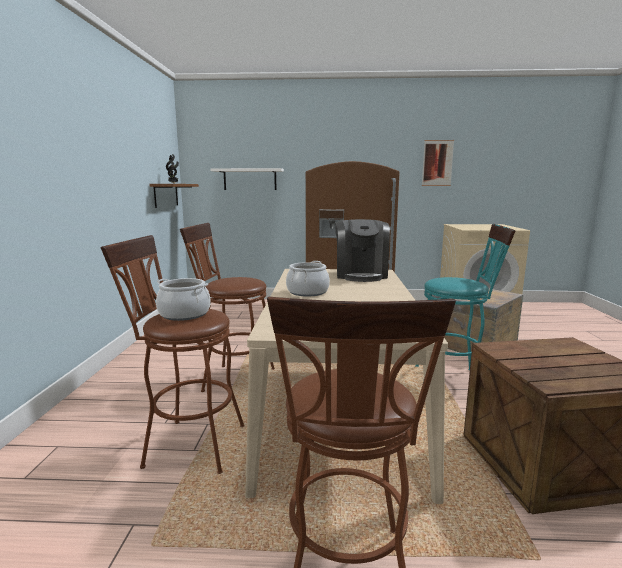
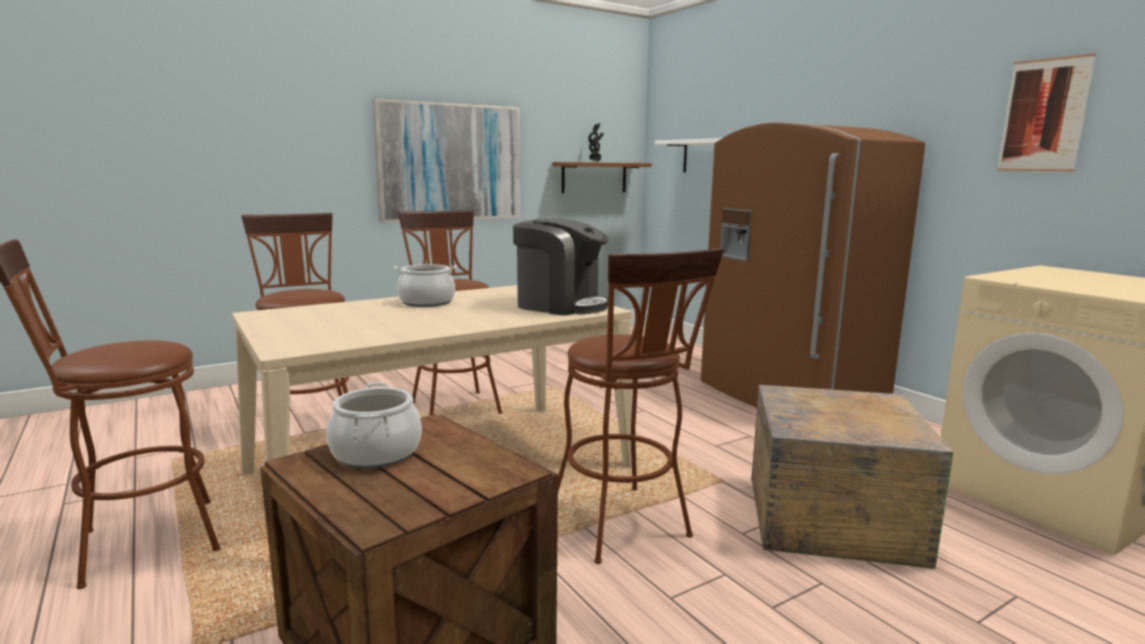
camera: 55 degrees right, 0 degrees up
cooking pot [156,278,211,321] -> cooking pot moved to [327,382,422,468]
coffee machine [335,219,390,282] -> coffee machine turned 120 degrees counterclockwise [513,219,608,316]
turquoise stool [415,224,516,382] -> brown stool [558,248,724,564]
none -> picture [373,98,520,223]

